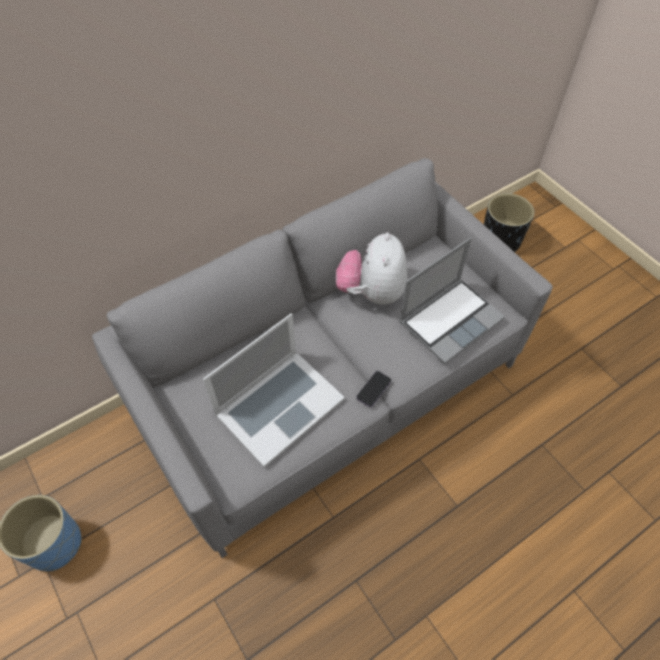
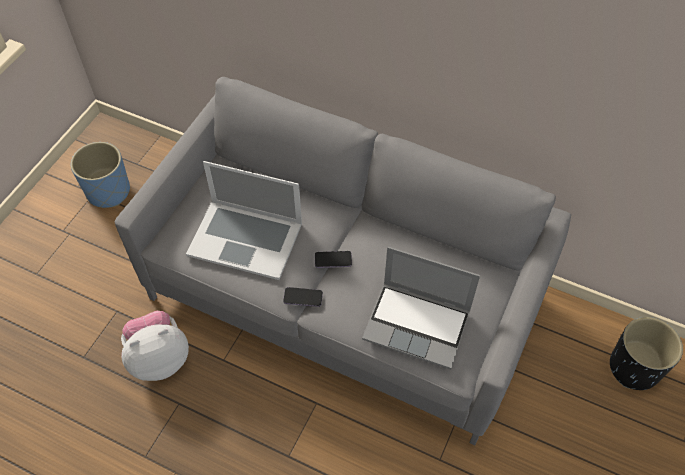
camera: 60 degrees right, 0 degrees up
plush toy [336,232,407,304] -> plush toy moved to [121,311,189,381]
none -> phone [315,251,352,268]

